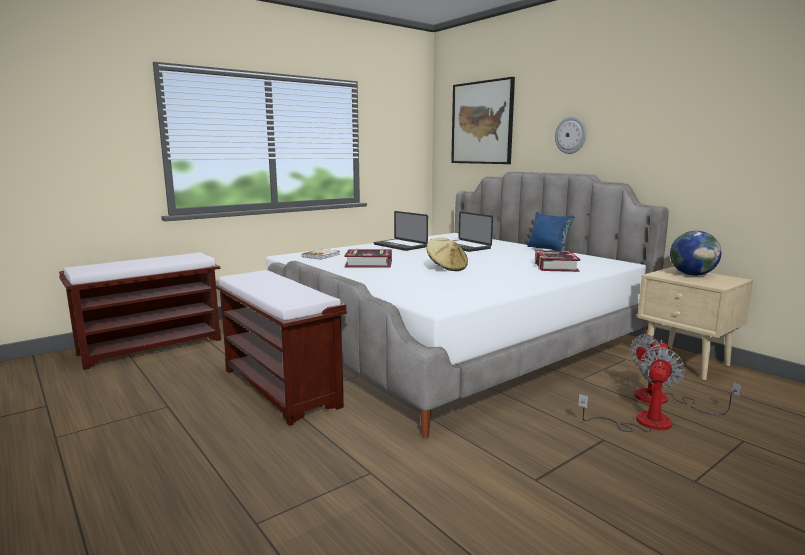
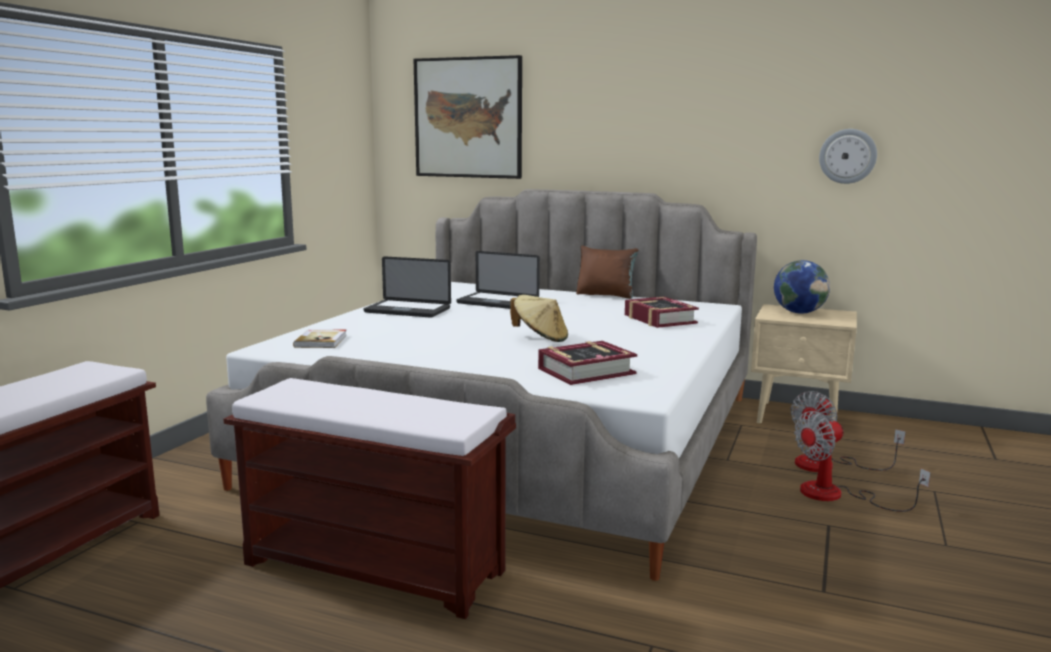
camera: 30 degrees left, 0 degrees up
book [344,249,392,268] -> book moved to [538,341,637,385]
blue pillow [527,212,574,251] -> brown pillow [576,246,639,299]
wall clock [555,116,587,154] -> wall clock moved to [819,129,877,184]
fan [578,347,685,432] -> fan turned 120 degrees counterclockwise [794,411,931,512]

